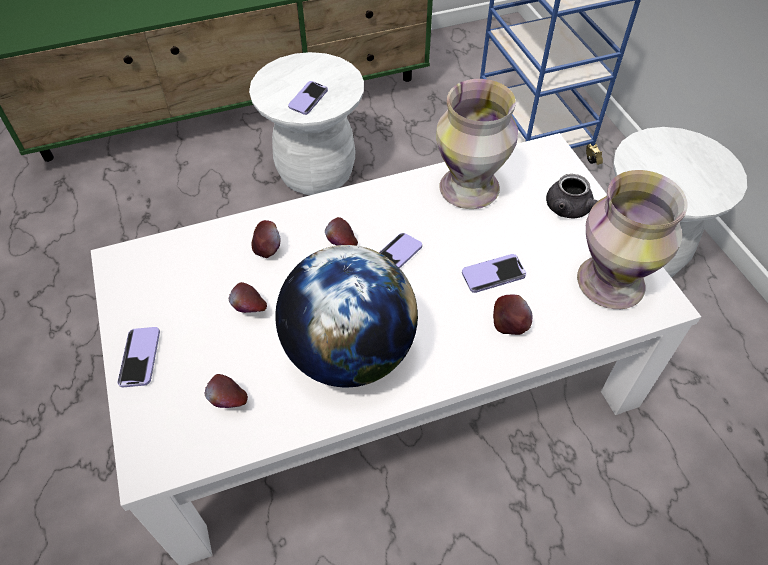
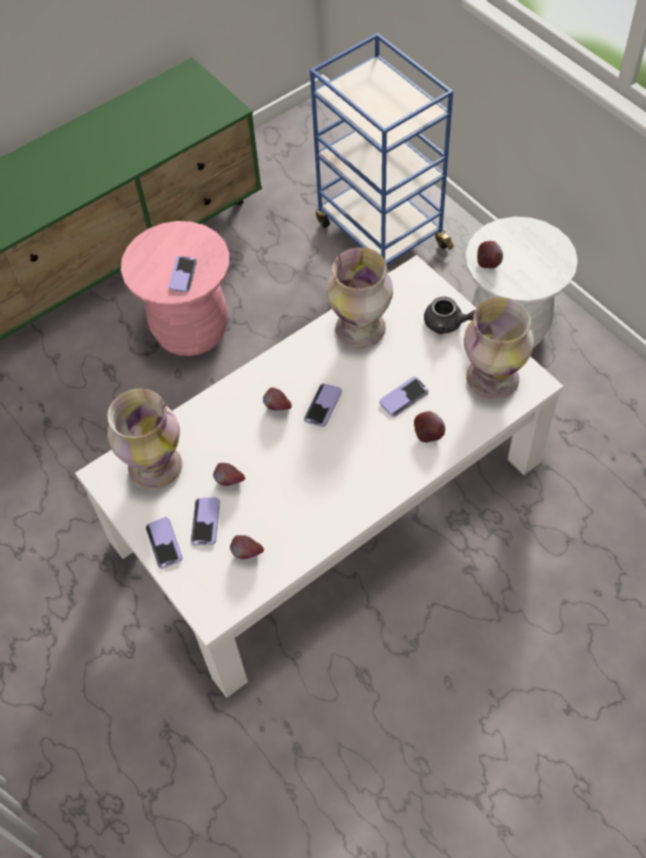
camera: 15 degrees left, 5 degrees up
white stool [249,52,364,195] -> pink stool [121,221,229,356]
apple [252,220,280,258] -> apple moved to [477,241,503,268]
globe [275,245,418,387] -> none
none -> vase [107,388,182,490]
none -> phone [191,497,220,545]

